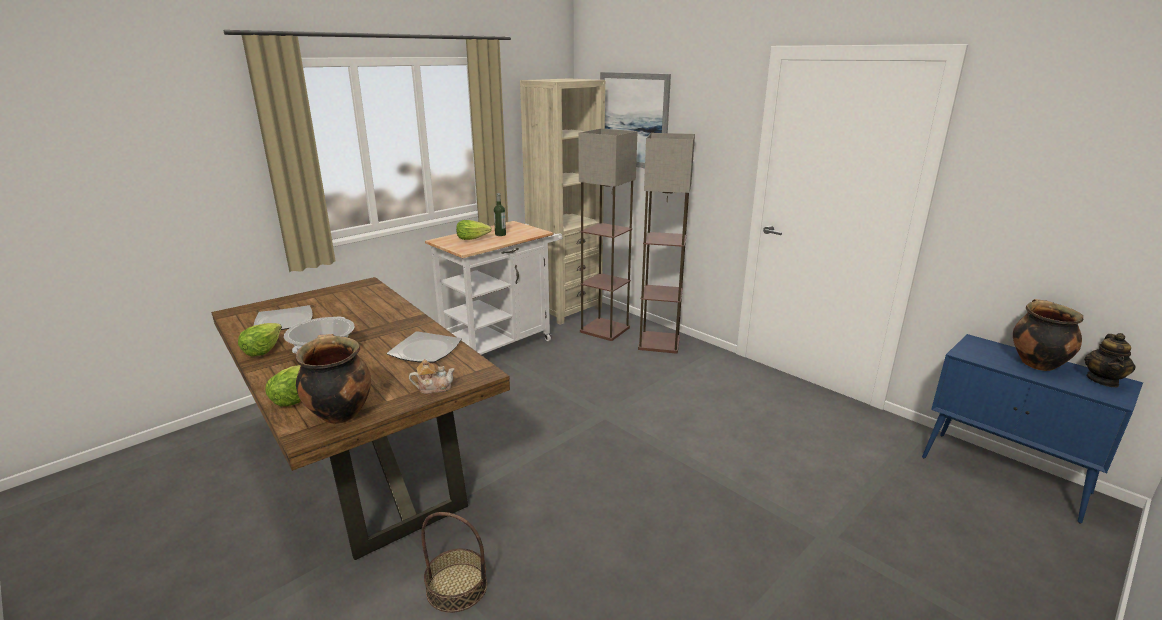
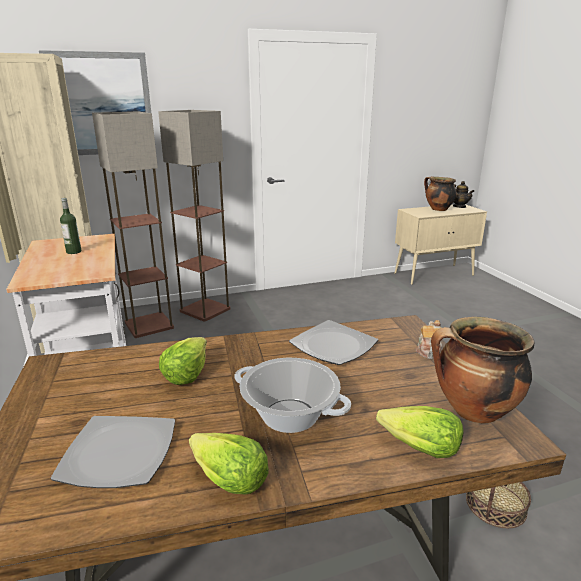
camera: 65 degrees left, 0 degrees up
lettuce [456,220,492,240] -> lettuce moved to [159,337,207,385]
blue cabinet [922,334,1143,524] -> beige cabinet [395,204,487,285]

